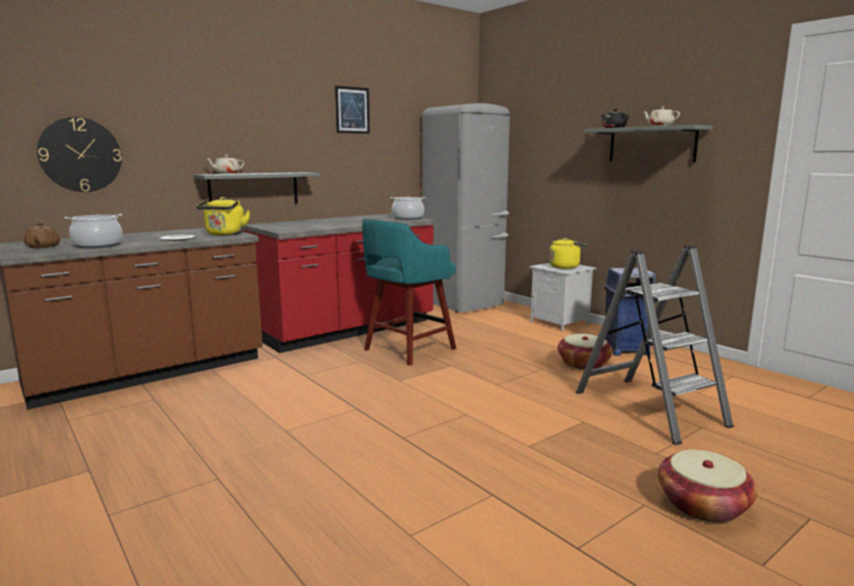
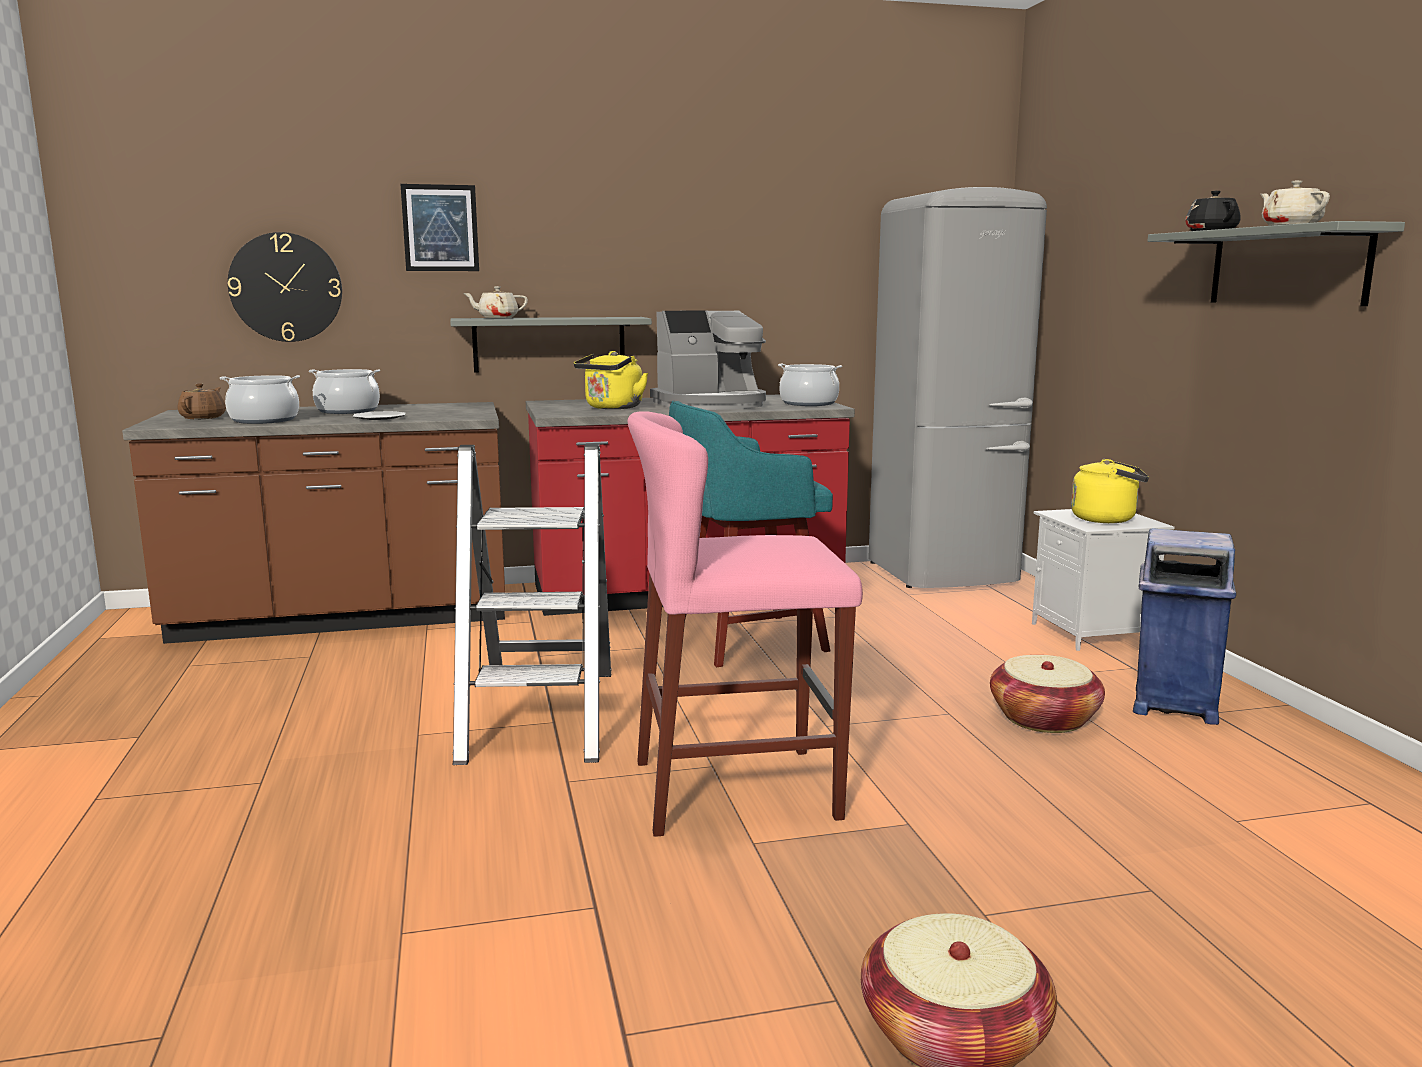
camera: 25 degrees right, 0 degrees up
yellow kettle [197,197,250,236] -> yellow kettle moved to [574,351,648,409]
picture [335,86,370,134] -> picture moved to [401,184,479,271]
grey step ladder [575,245,734,445] -> grey step ladder moved to [453,444,612,765]
none -> cooking pot [309,369,380,414]
none -> pink stool [628,411,863,837]
none -> coffee machine [650,310,766,410]

